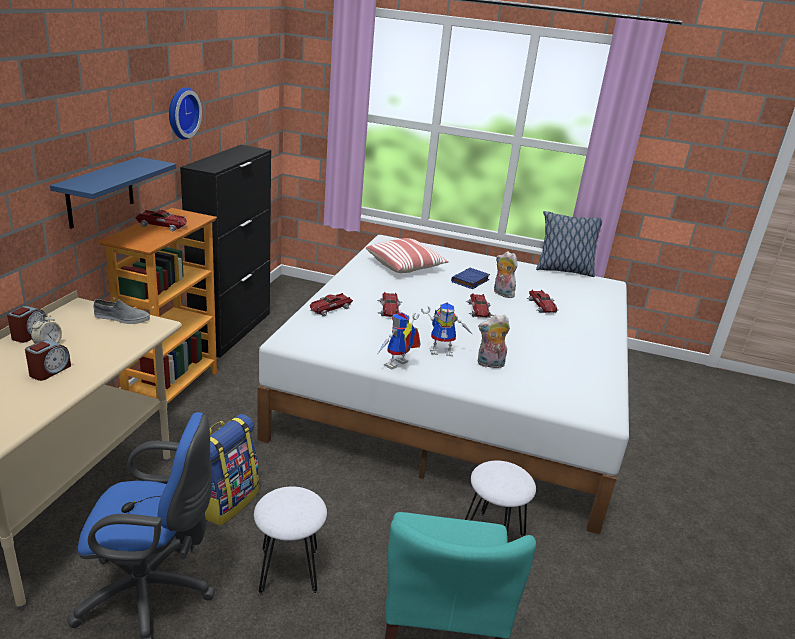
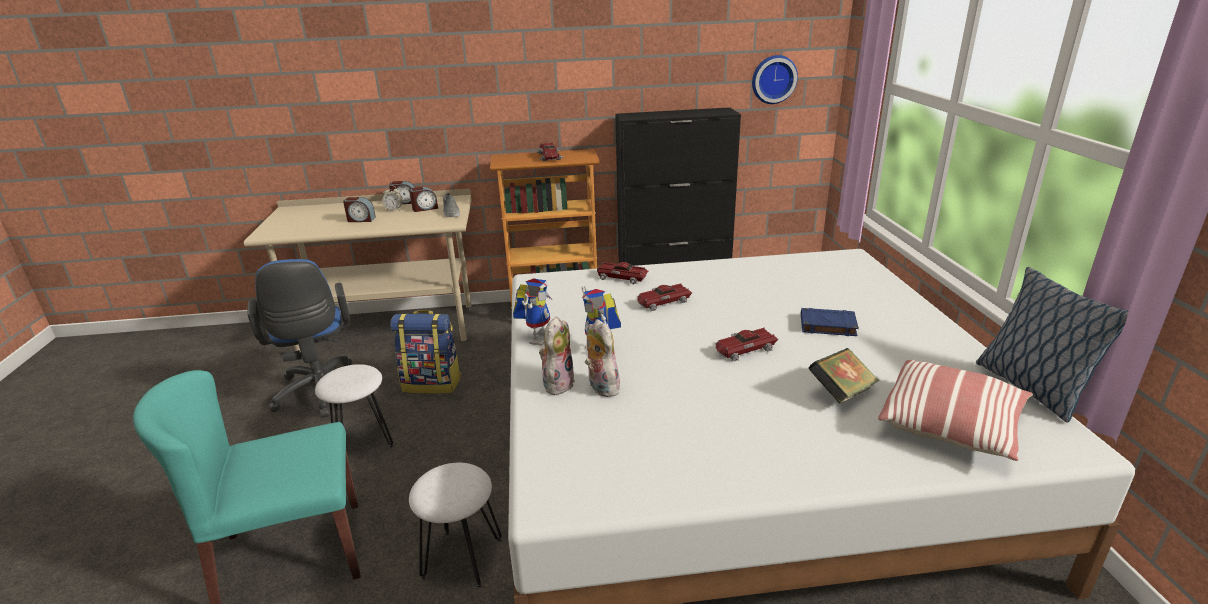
camera: 70 degrees right, 0 degrees up
blue shelf [50,157,176,229] -> none
wall clock [169,87,202,140] -> wall clock moved to [752,55,798,104]
pillow [366,238,449,273] -> pillow moved to [878,360,1033,461]
toy robot [378,312,420,369] -> toy robot turned 90 degrees clockwise [513,278,552,346]
plush toy [494,251,518,298] -> plush toy moved to [539,316,575,395]
toy car [526,290,558,313] -> book [808,348,879,404]
none -> alarm clock [409,187,438,212]

